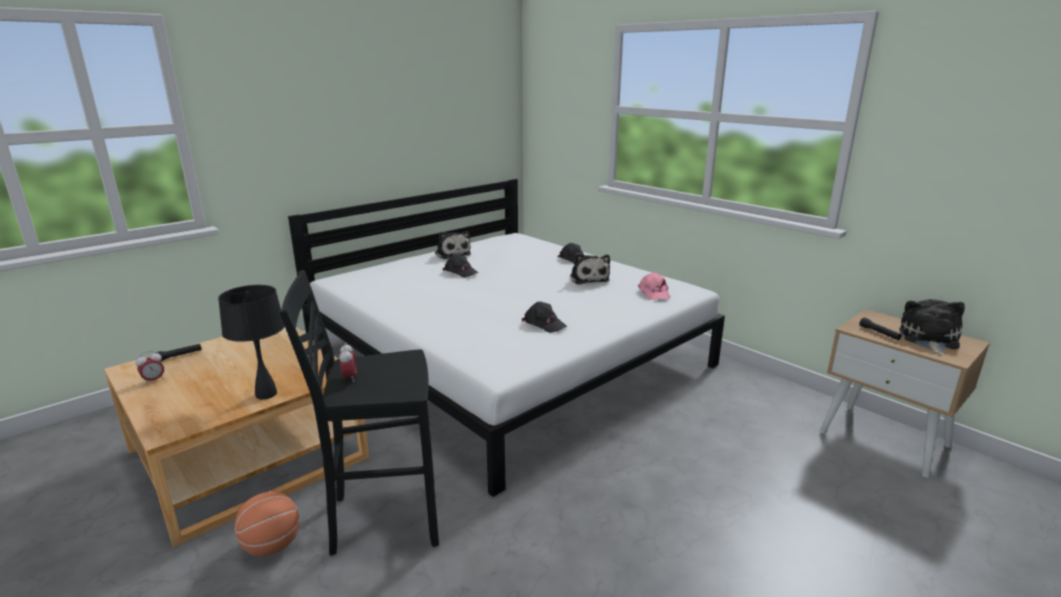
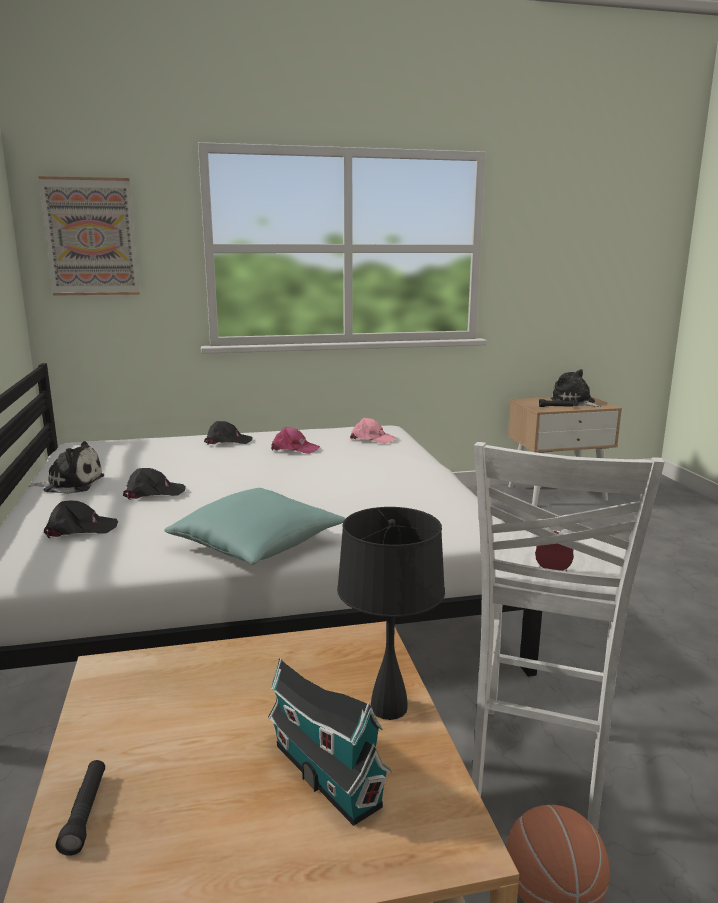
camera: 60 degrees left, 5 degrees down
alarm clock [135,351,164,383] -> none
black stool [279,270,439,556] -> white stool [472,442,664,832]
black cap [522,301,567,333] -> black cap moved to [44,501,118,538]
plush toy [570,253,610,285] -> pink cap [271,427,320,454]
none -> picture [38,176,140,296]
none -> turquoise pillow [164,488,345,565]
none -> toy house [268,658,392,826]

